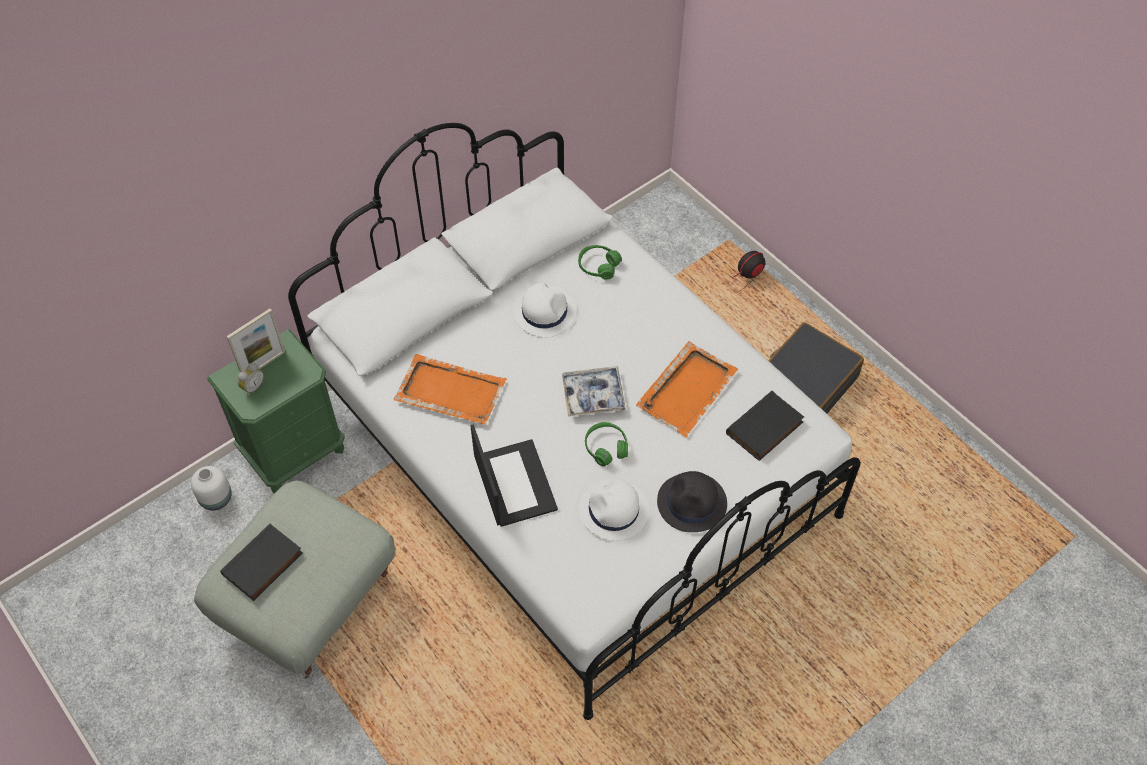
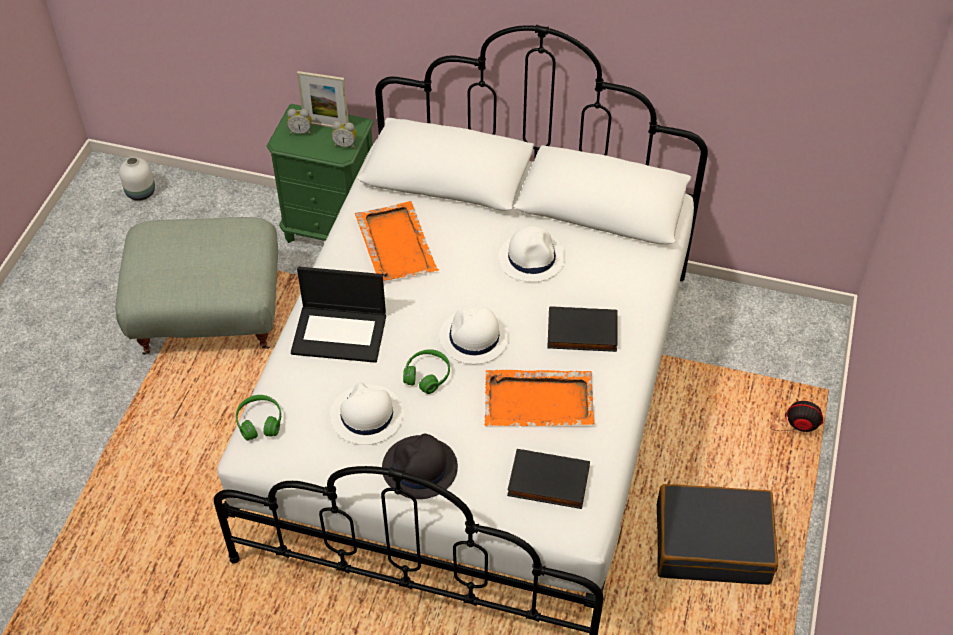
camera: 55 degrees right, 5 degrees down
white vase [191,466,232,511] -> white vase moved to [119,157,155,201]
black book [220,524,303,601] -> black book moved to [547,306,618,352]
laptop [471,424,558,527] -> laptop turned 60 degrees clockwise [291,267,386,363]
tray [562,366,626,417] -> white hat [439,307,509,364]
green headphones [578,245,622,280] -> green headphones moved to [236,395,281,441]
none -> alarm clock [332,121,357,149]

